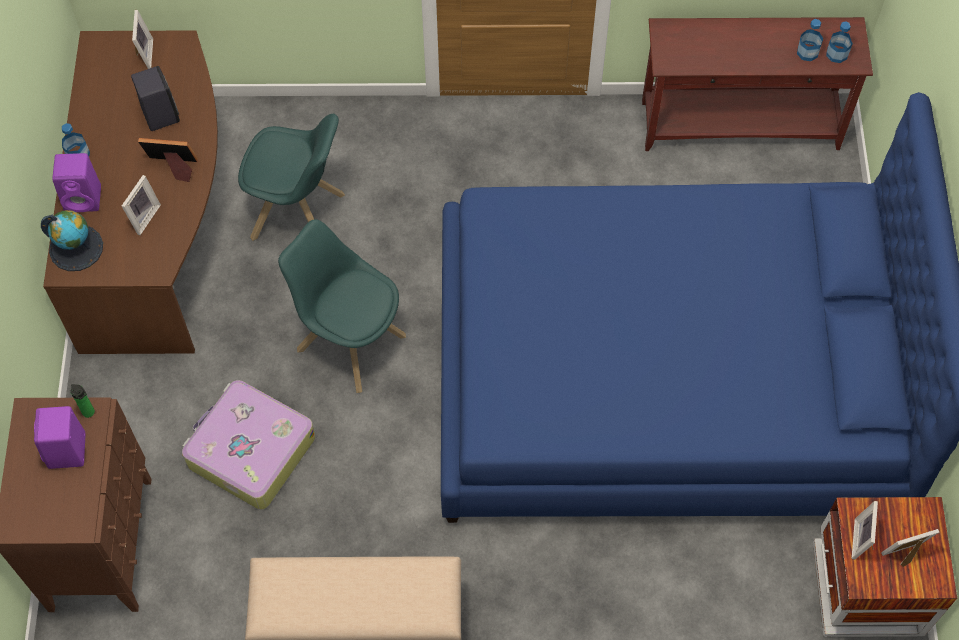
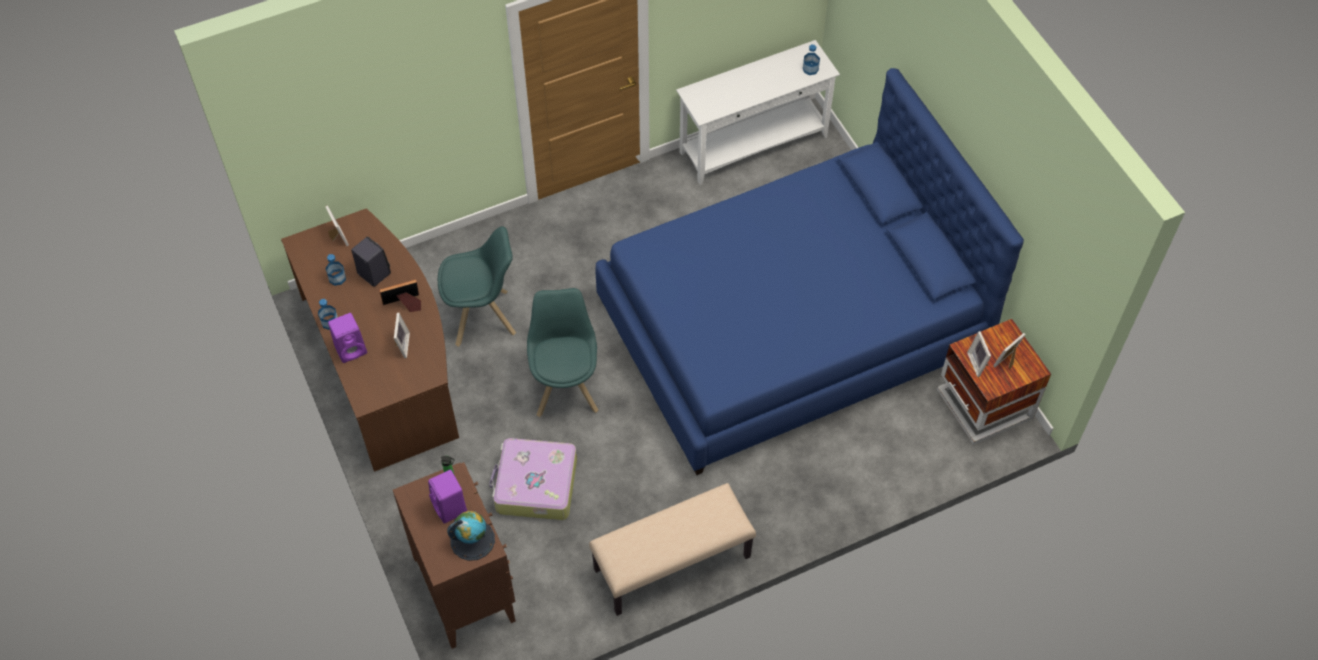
camera: 25 degrees left, 5 degrees down
globe [41,210,103,271] -> globe moved to [447,511,495,561]
turquoise chair [278,219,406,393] -> turquoise chair turned 75 degrees clockwise [527,288,598,417]
brown console table [642,17,873,151] -> white console table [676,40,840,185]
bottle [797,19,823,61] -> bottle moved to [326,254,346,286]

